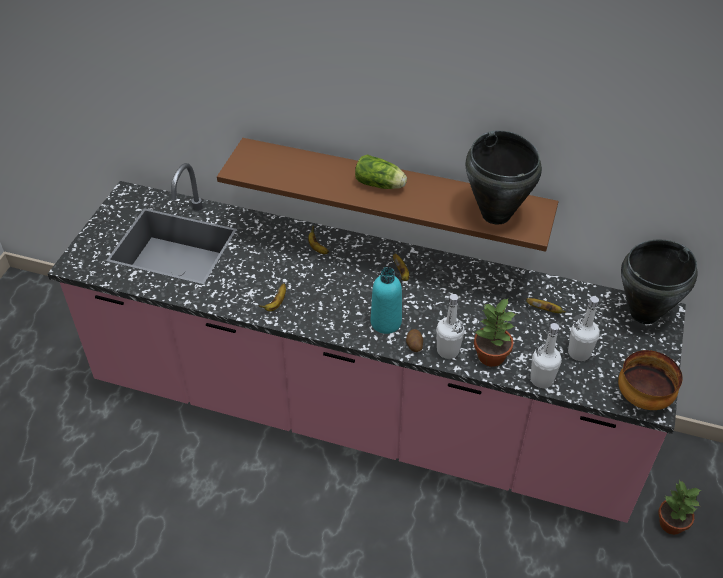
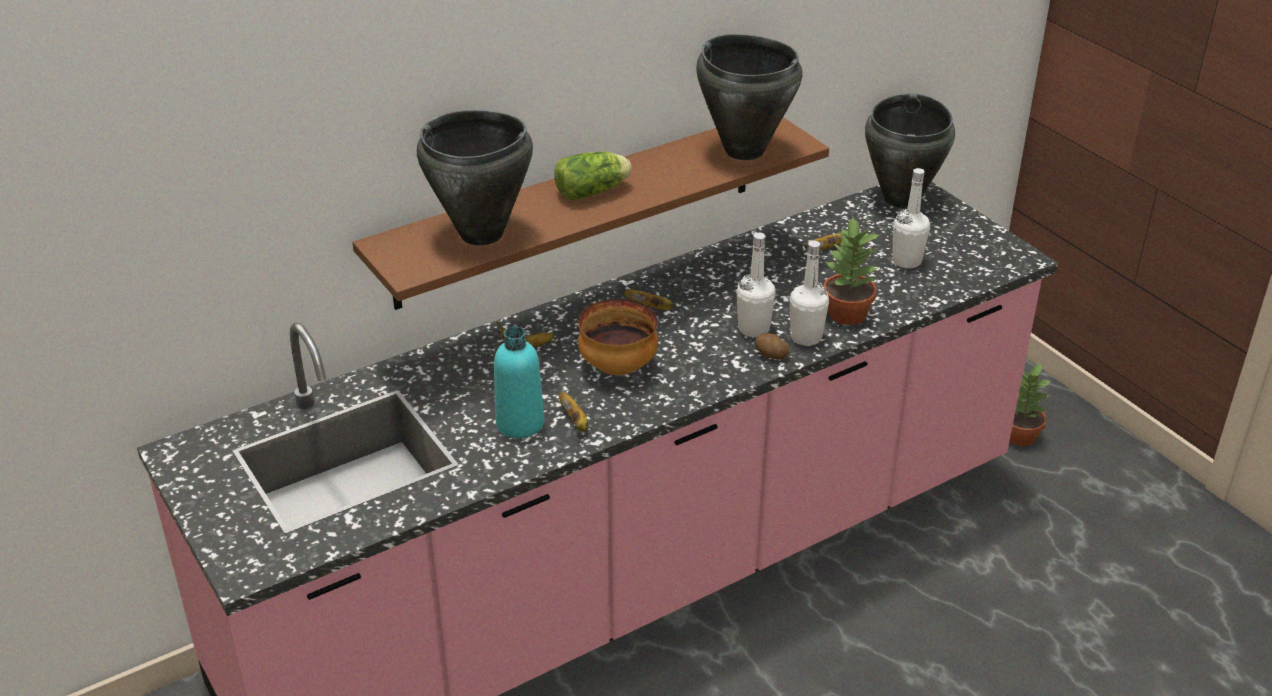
camera: 50 degrees left, 10 degrees down
turquoise bottle [371,267,402,334] -> turquoise bottle moved to [494,327,544,438]
white bottle [530,323,562,388] -> white bottle moved to [737,233,776,337]
bowl [618,350,683,410] -> bowl moved to [578,299,658,375]
none -> black cooking pot [417,110,533,245]

